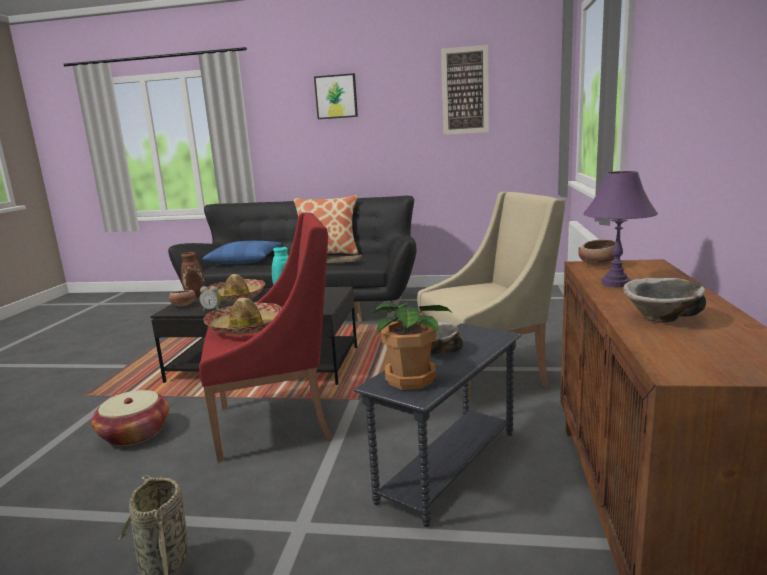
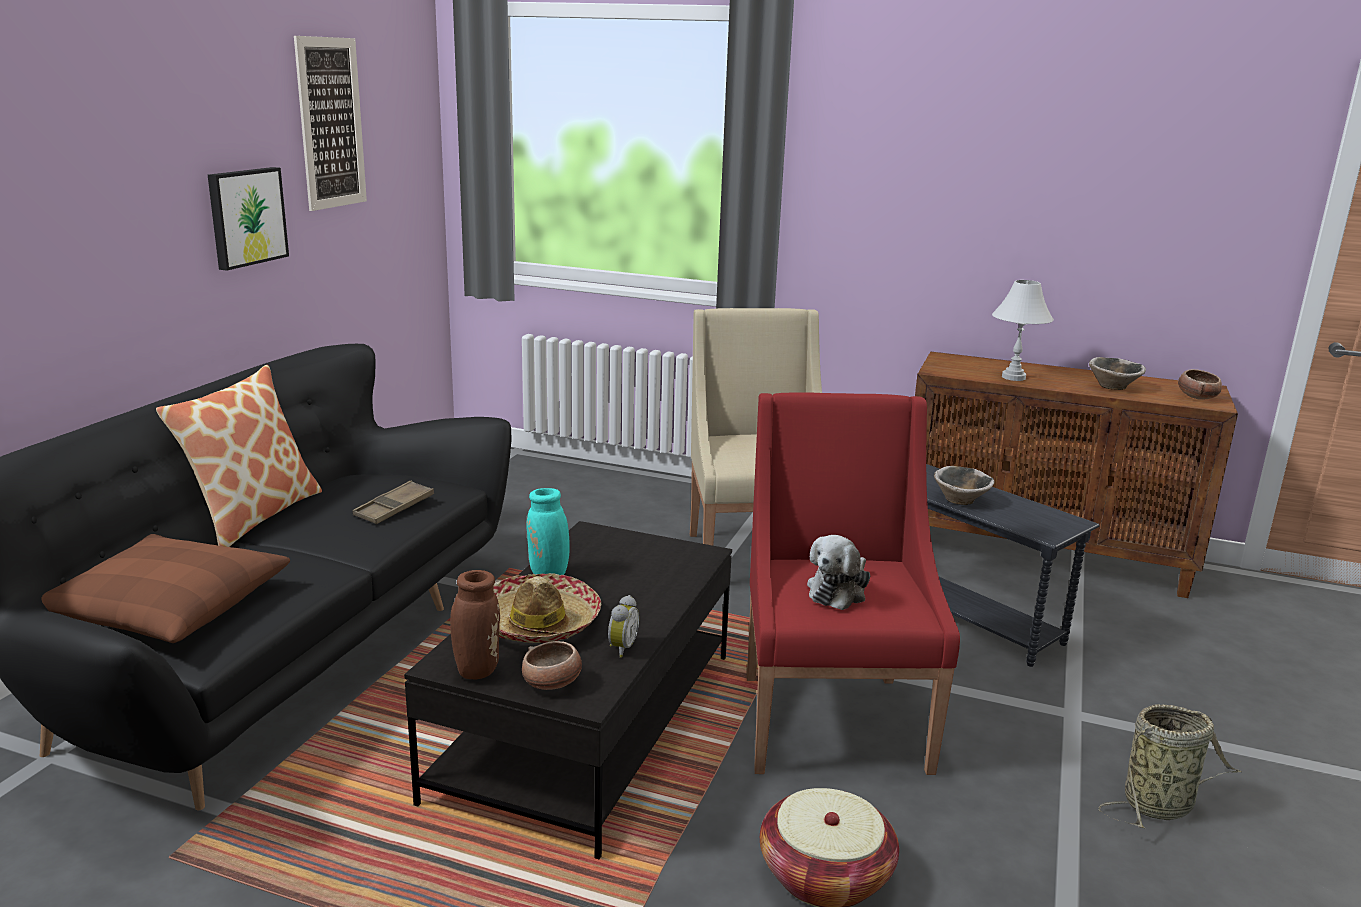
camera: 80 degrees left, 5 degrees up
blue pillow [202,241,282,264] -> brown pillow [41,534,290,643]
hat [204,298,282,335] -> plush toy [807,535,870,610]
picture [314,73,358,119] -> picture moved to [208,167,289,271]
potted plant [374,302,452,390] -> none
bowl [578,239,615,266] -> bowl moved to [1178,369,1222,400]
purple table lamp [583,171,658,287] -> white table lamp [992,280,1054,381]

